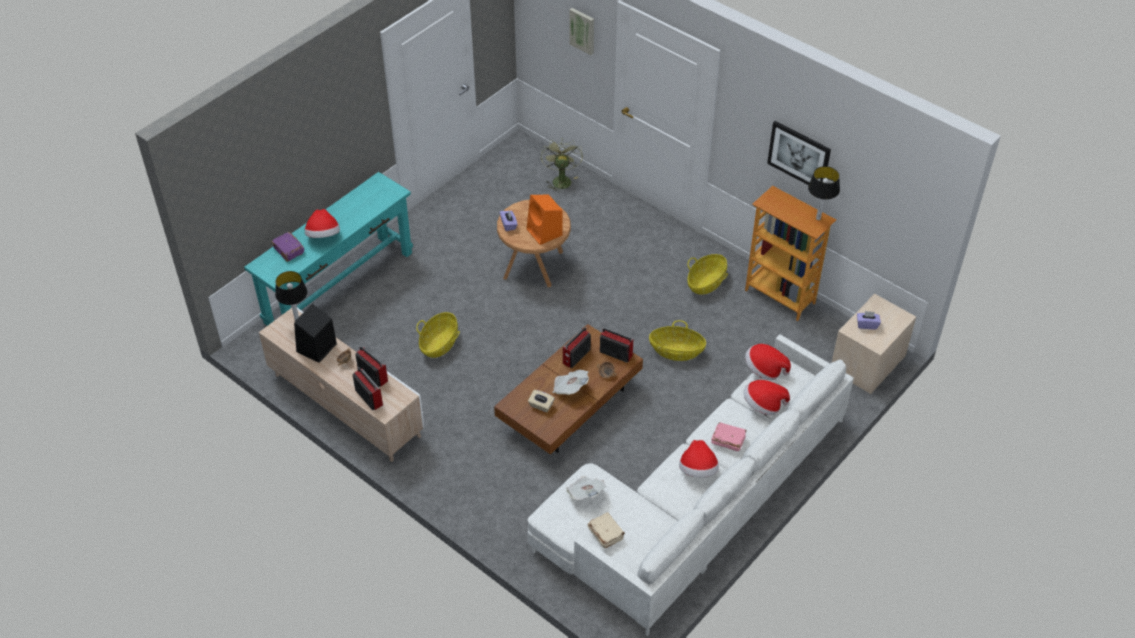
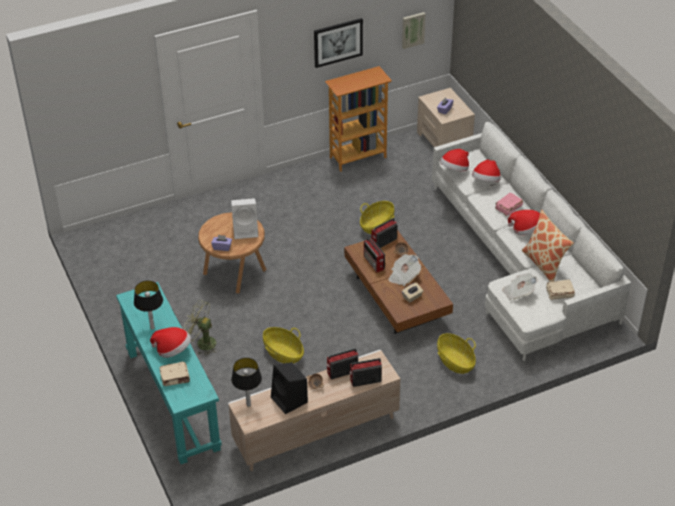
camera: 65 degrees left, 5 degrees down
purple book [271,232,304,262] -> beige book [159,362,190,386]
orange speaker [526,195,562,245] -> white speaker [231,198,258,239]
green fan [541,138,583,193] -> green fan moved to [183,300,219,355]
picture [569,8,594,55] -> picture moved to [402,12,426,49]
basket [687,254,728,295] -> basket moved to [437,333,476,374]
table lamp [808,166,840,220] -> table lamp moved to [134,280,163,330]
none -> pillow [522,210,574,282]

